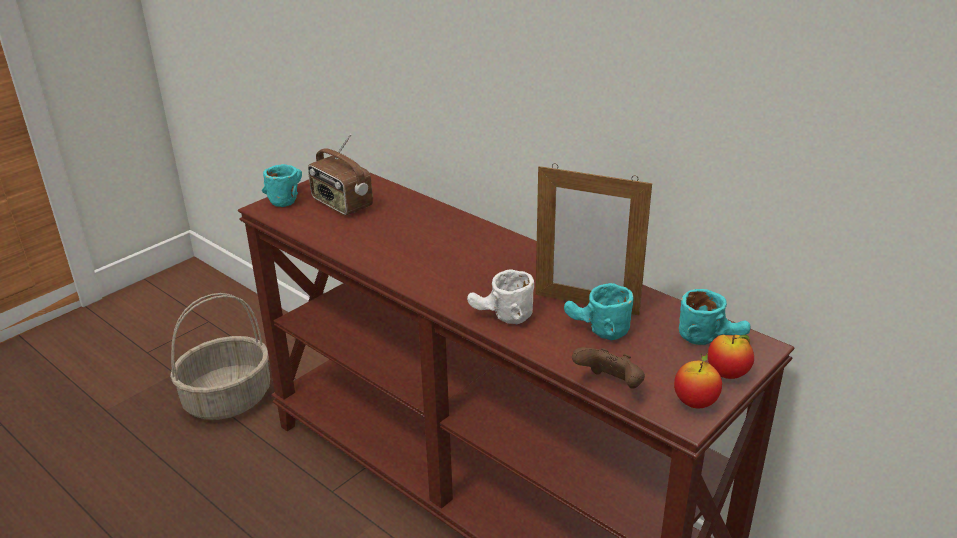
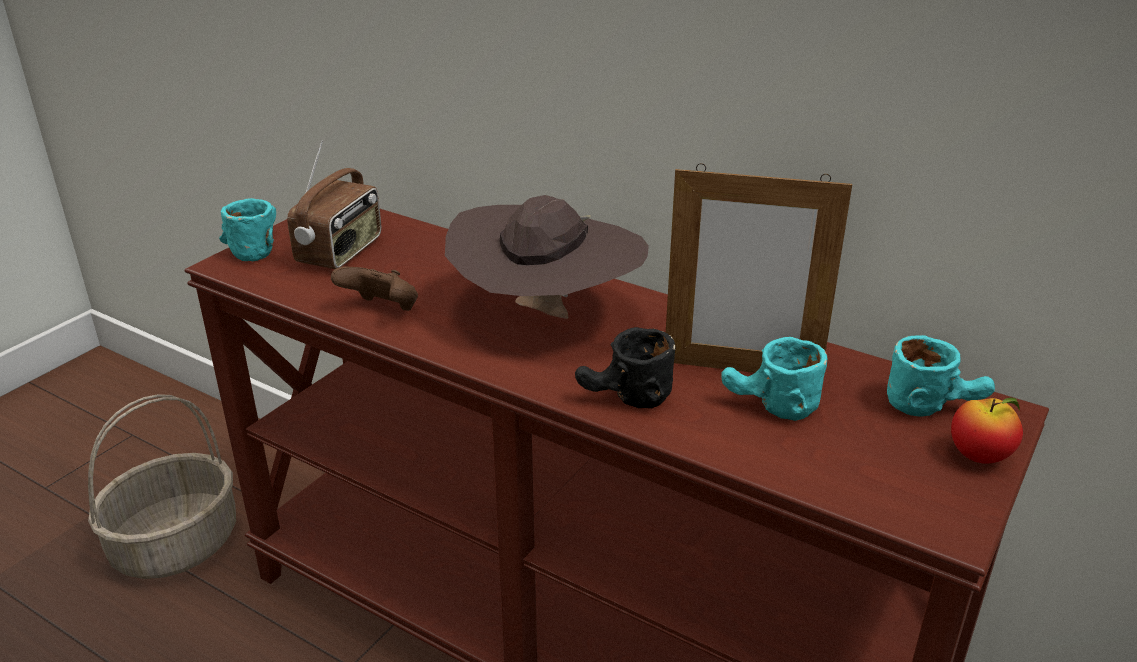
camera: 10 degrees left, 0 degrees up
radio [308,134,373,215] -> radio turned 105 degrees counterclockwise [287,140,381,269]
white mug [467,269,534,324] -> black mug [575,327,676,408]
brown game controller [572,347,645,388] -> brown game controller moved to [331,267,418,311]
apple [674,353,722,408] -> none
none -> brown hat [445,195,649,319]

